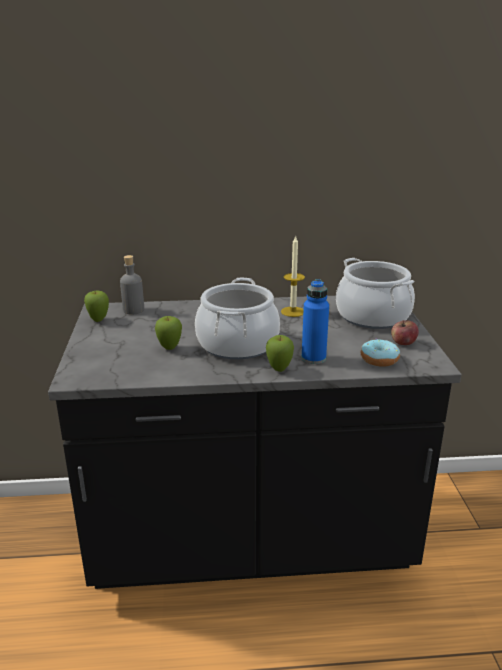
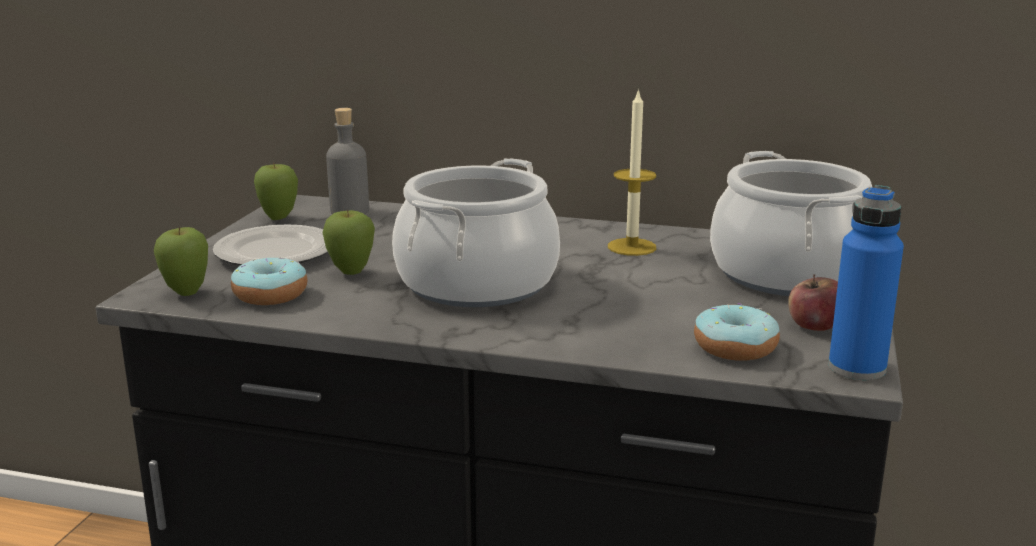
camera: 20 degrees right, 5 degrees down
apple [266,335,294,372] -> apple moved to [154,227,208,296]
blue bottle [302,279,329,364] -> blue bottle moved to [828,185,904,380]
none -> plate [213,224,328,265]
none -> donut [231,258,308,305]

